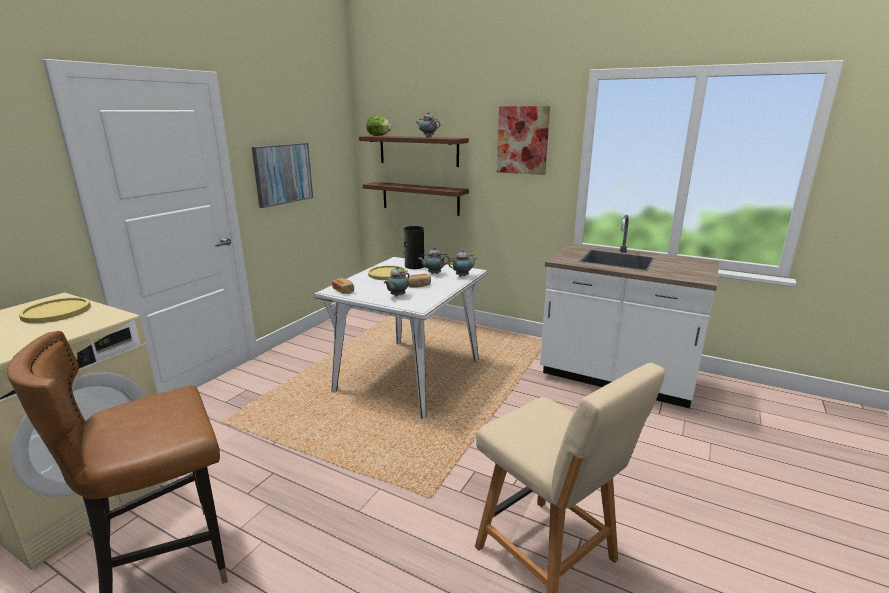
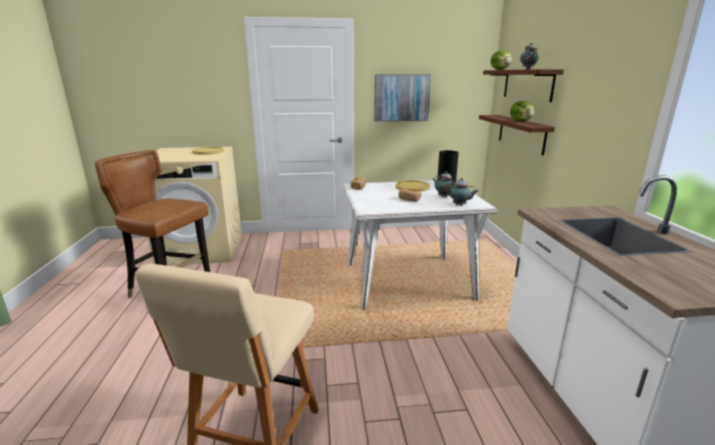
camera: 55 degrees right, 0 degrees up
teapot [384,266,409,297] -> none
picture [497,106,550,175] -> none
none -> lettuce [510,101,534,122]

